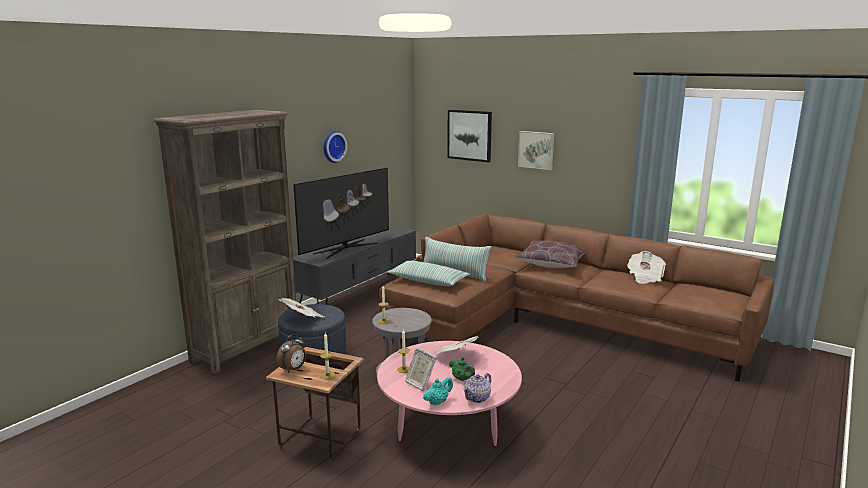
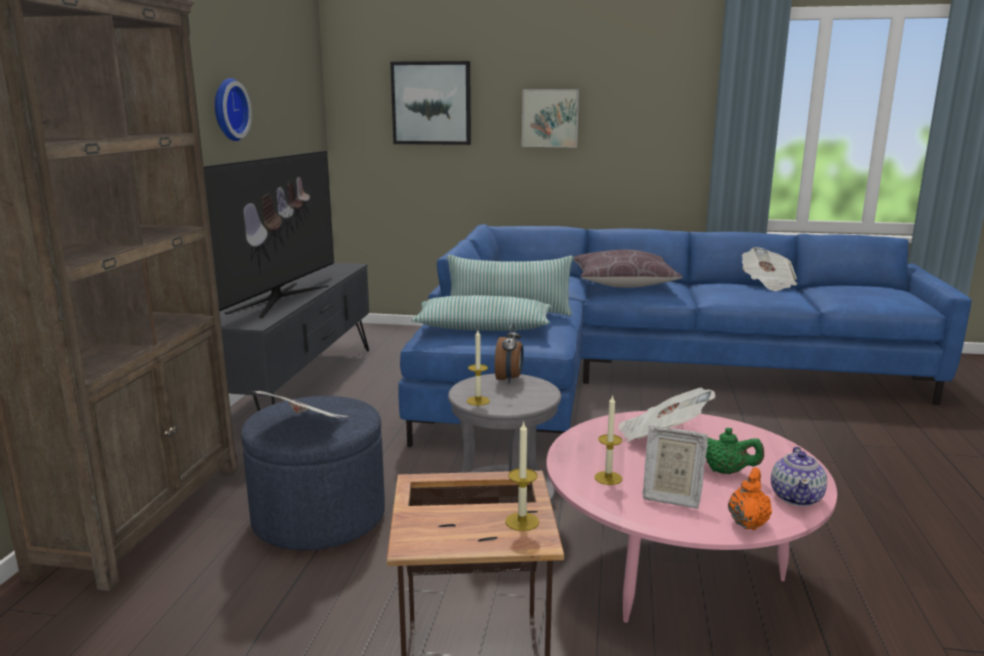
camera: 25 degrees left, 0 degrees up
alarm clock [276,334,306,373] -> alarm clock moved to [495,323,524,384]
brown sofa [379,214,774,382] -> blue sofa [398,224,972,447]
turquoise teapot [423,377,453,406] -> orange teapot [728,467,772,530]

